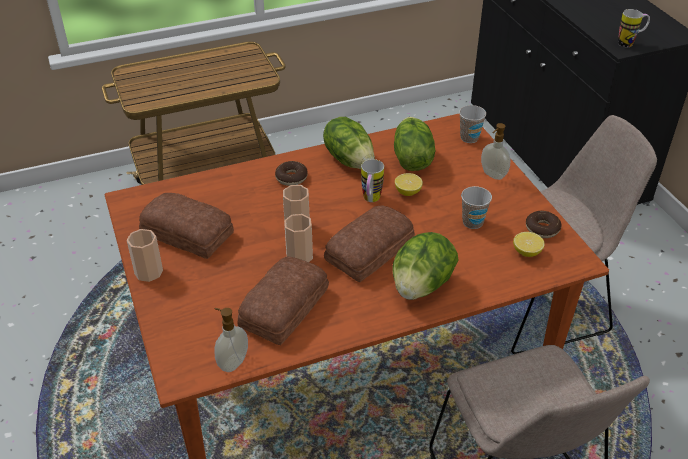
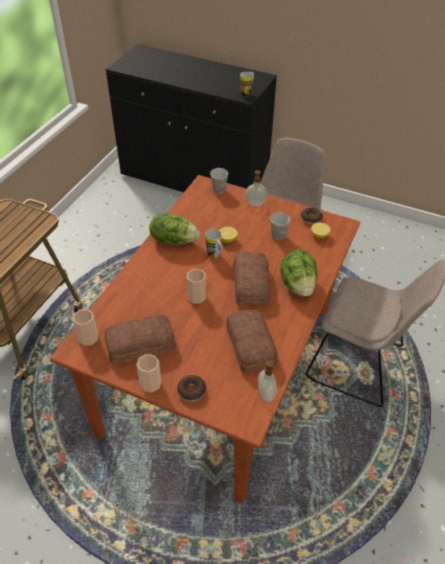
camera: 45 degrees left, 5 degrees up
donut [275,161,308,186] -> donut moved to [177,375,206,402]
cup [284,214,313,262] -> cup moved to [73,309,98,346]
lettuce [394,117,435,171] -> none

